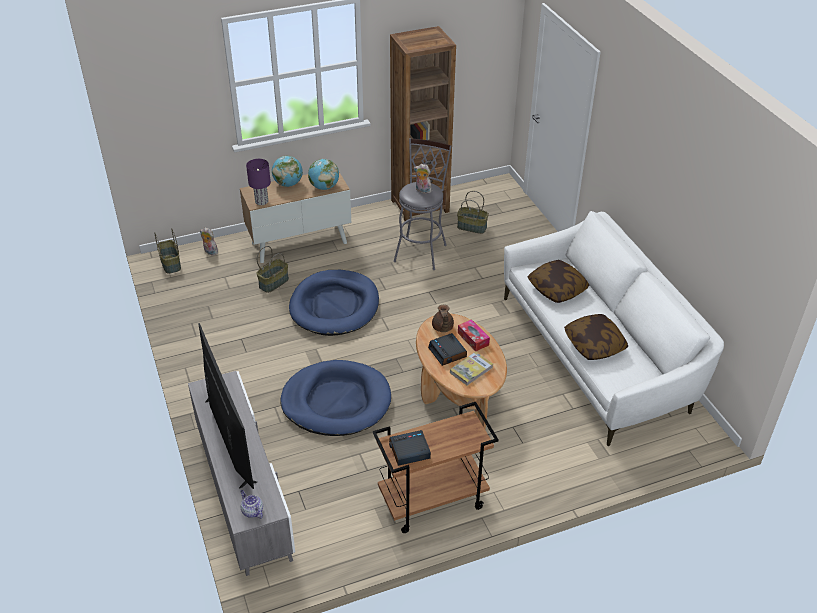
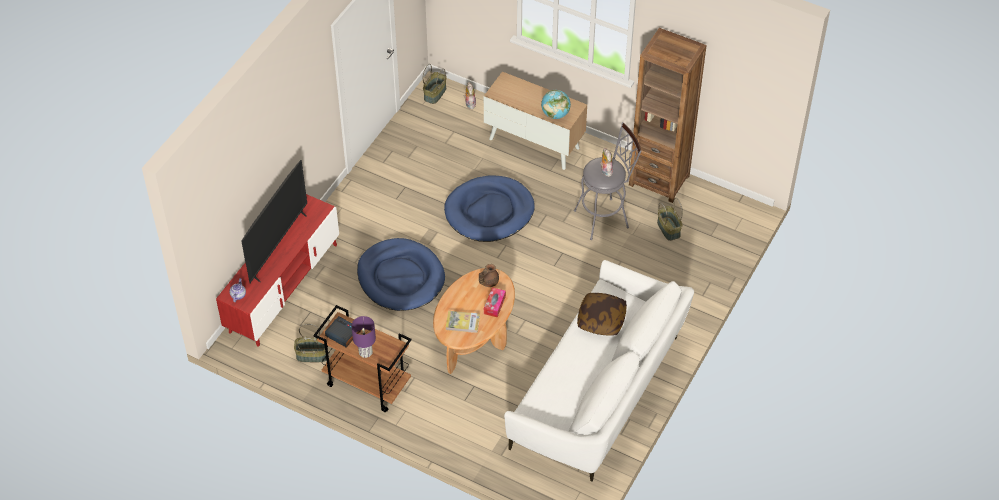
camera: 50 degrees right, 10 degrees up
grey tv stand [188,371,295,576] -> red tv stand [216,194,339,347]
purple table lamp [246,159,271,205] -> purple table lamp moved to [351,316,376,358]
basket [256,246,289,293] -> basket moved to [294,324,326,362]
globe [272,156,303,187] -> none
alarm clock [428,333,467,366] -> none
pillow [564,314,628,360] -> none

